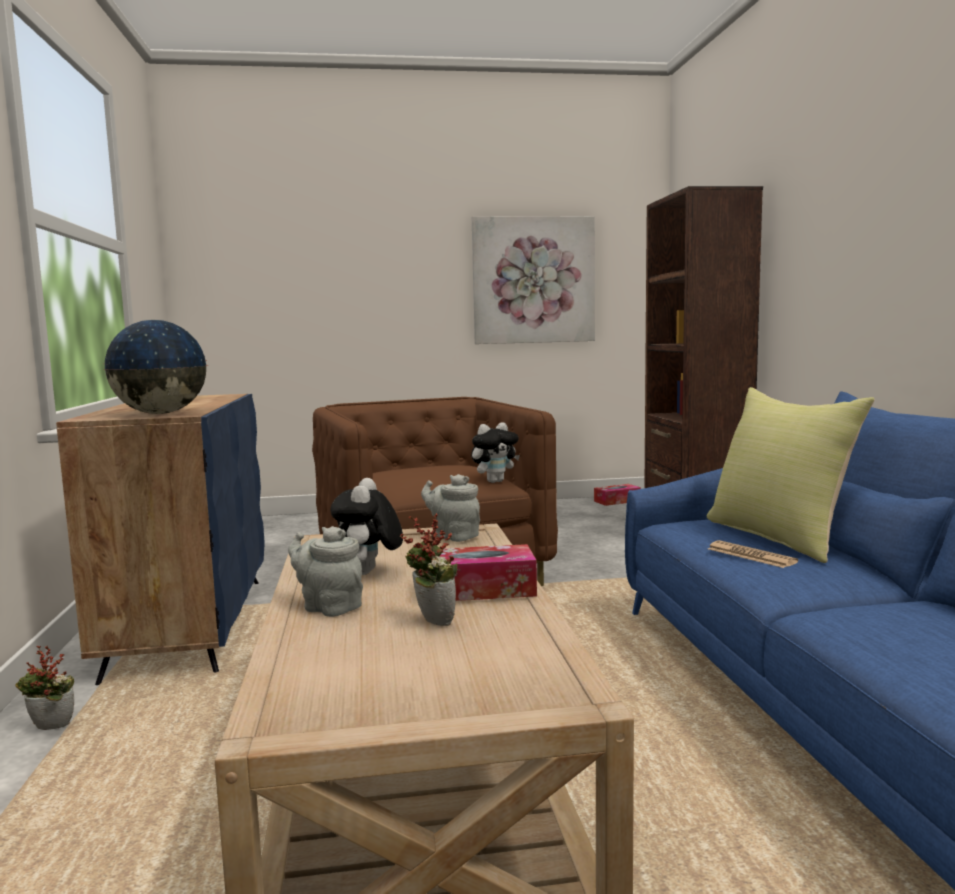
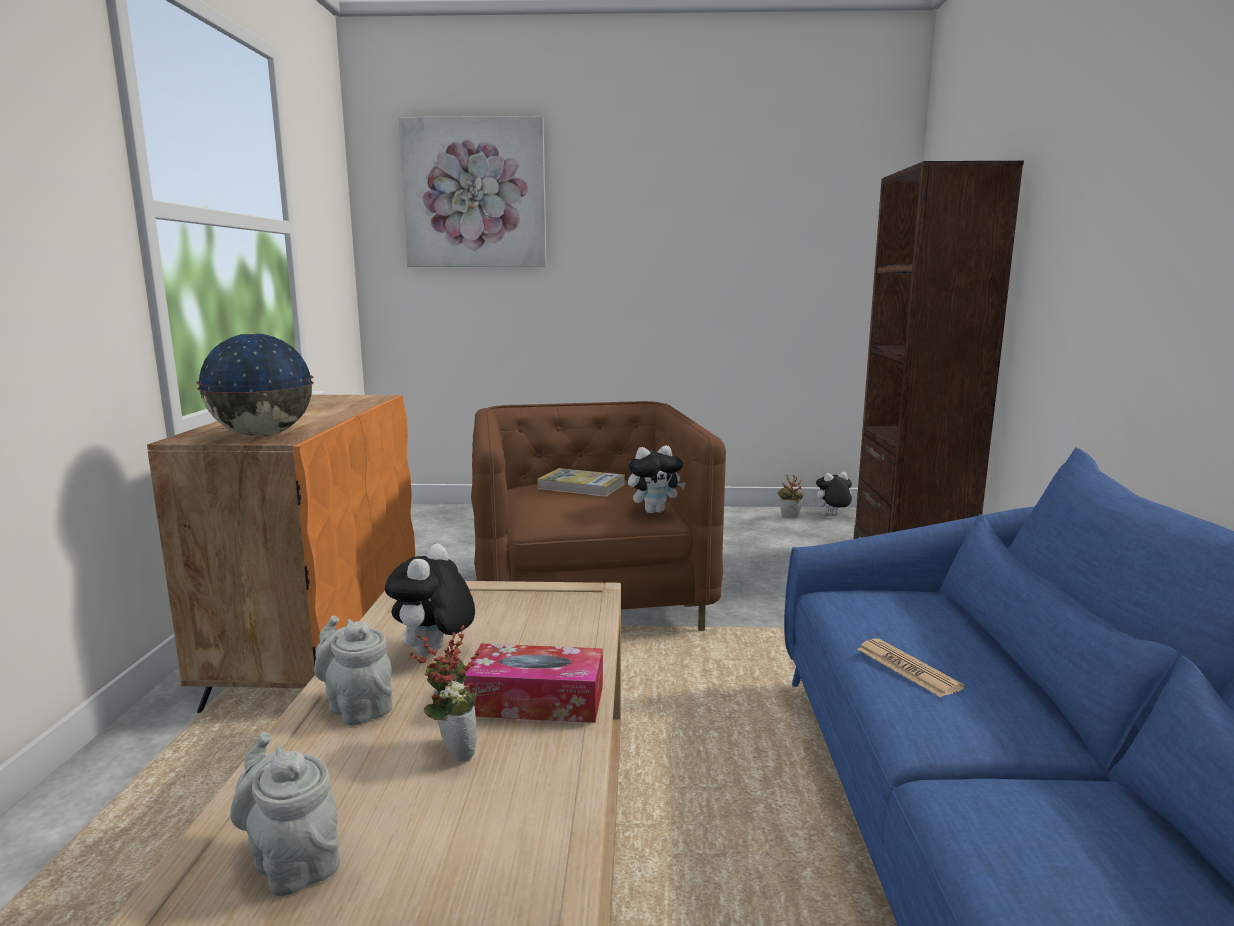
camera: 10 degrees right, 5 degrees up
potted plant [15,645,74,730] -> potted plant moved to [778,475,804,518]
blue cabinet [56,394,265,685] -> orange cabinet [147,395,415,713]
grey teapot [421,474,480,542] -> grey teapot moved to [230,732,340,897]
picture [472,216,595,344] -> picture moved to [398,116,547,267]
tissue box [594,484,641,506] -> plush toy [813,472,852,515]
yellow pillow [707,387,875,563] -> none
none -> book [537,468,625,497]

